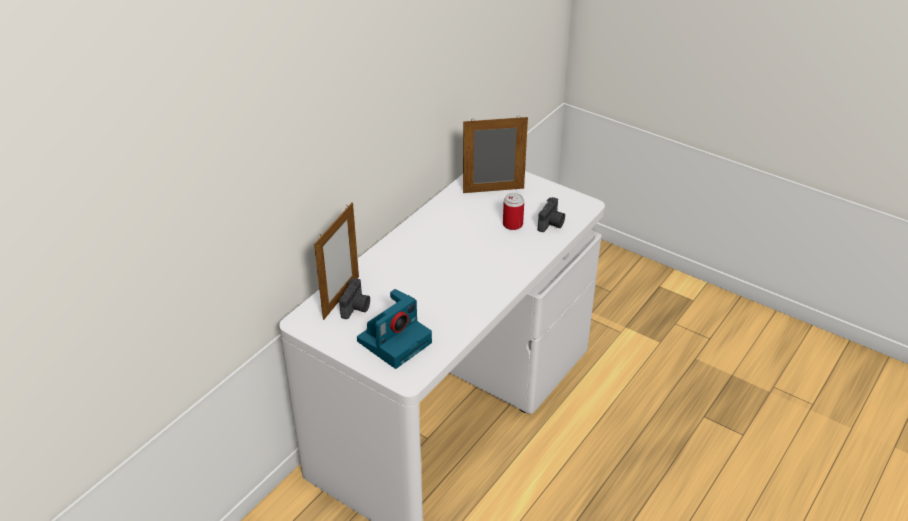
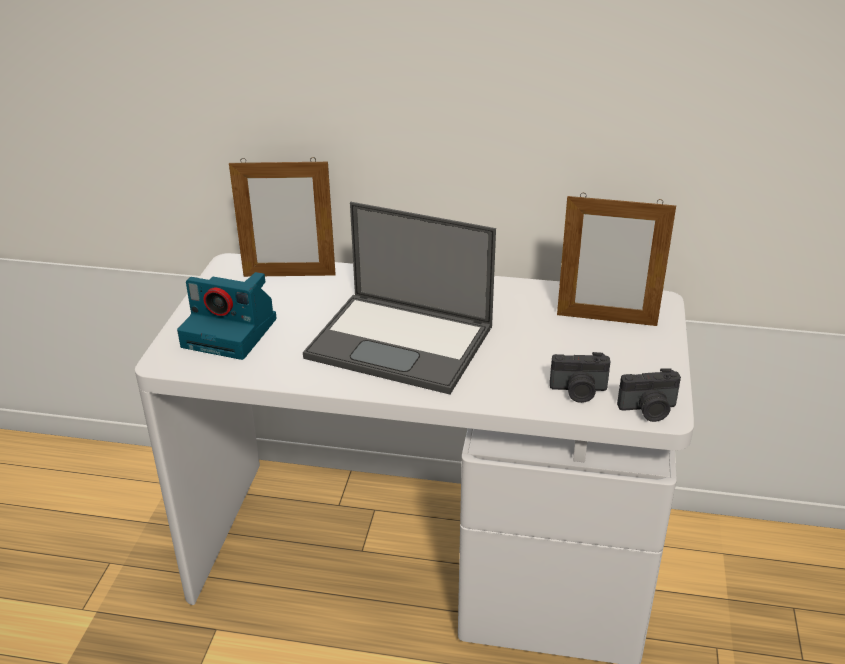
camera: 65 degrees right, 5 degrees down
camera [339,278,370,319] -> camera moved to [617,369,681,422]
picture frame [463,117,528,193] -> picture frame turned 135 degrees clockwise [557,193,676,326]
can [503,193,524,230] -> none
none -> laptop [303,202,496,394]

